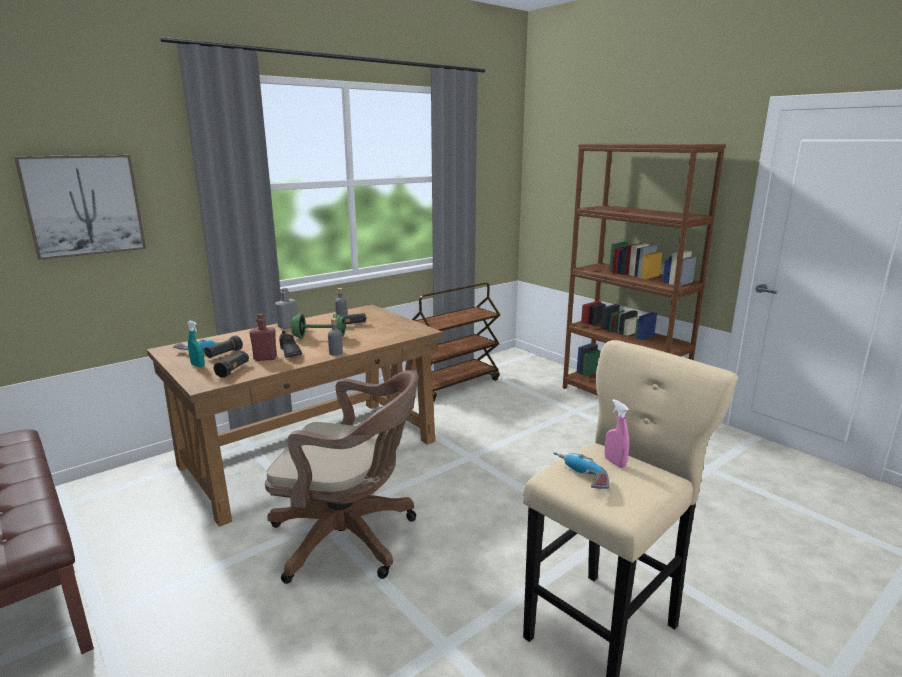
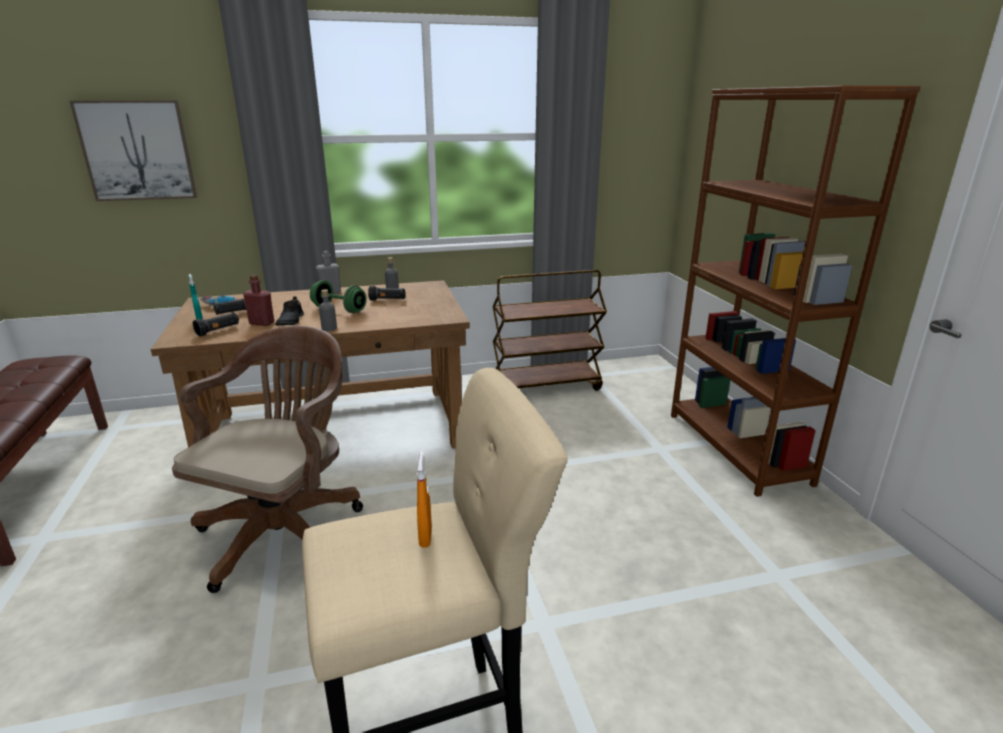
camera: 25 degrees right, 5 degrees up
brown office chair [265,370,419,584] -> brown office chair turned 105 degrees counterclockwise [172,326,363,593]
power drill [553,452,610,489] -> none
pink spray bottle [605,399,629,468] -> orange spray bottle [417,451,432,548]

